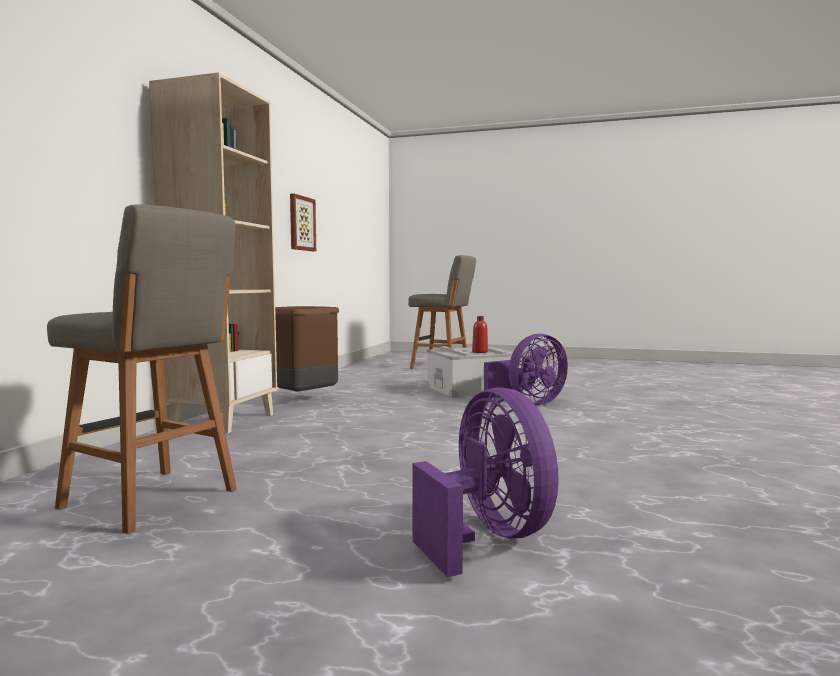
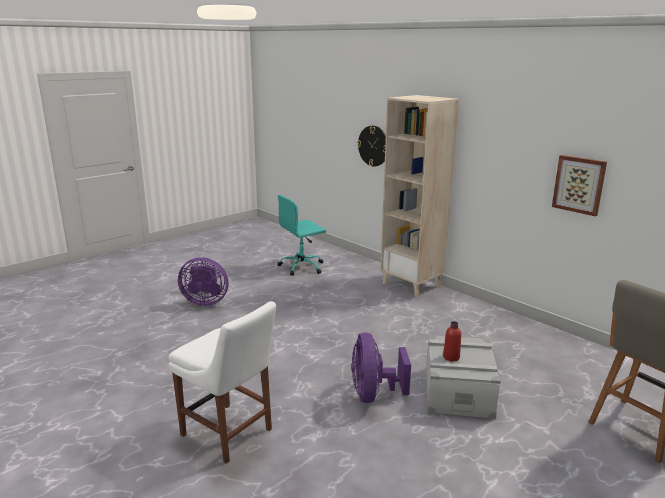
camera: 120 degrees right, 15 degrees up
grey stool [47,205,237,534] -> turquoise office chair [277,195,326,276]
brown trash can [275,306,339,391] -> none
none -> white chair [169,301,276,464]
none -> wall clock [357,126,386,167]

